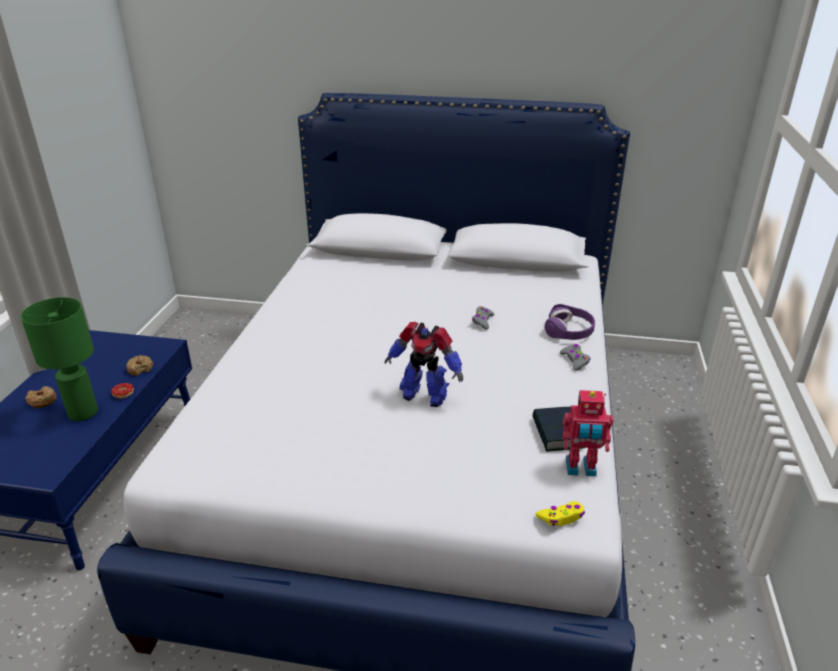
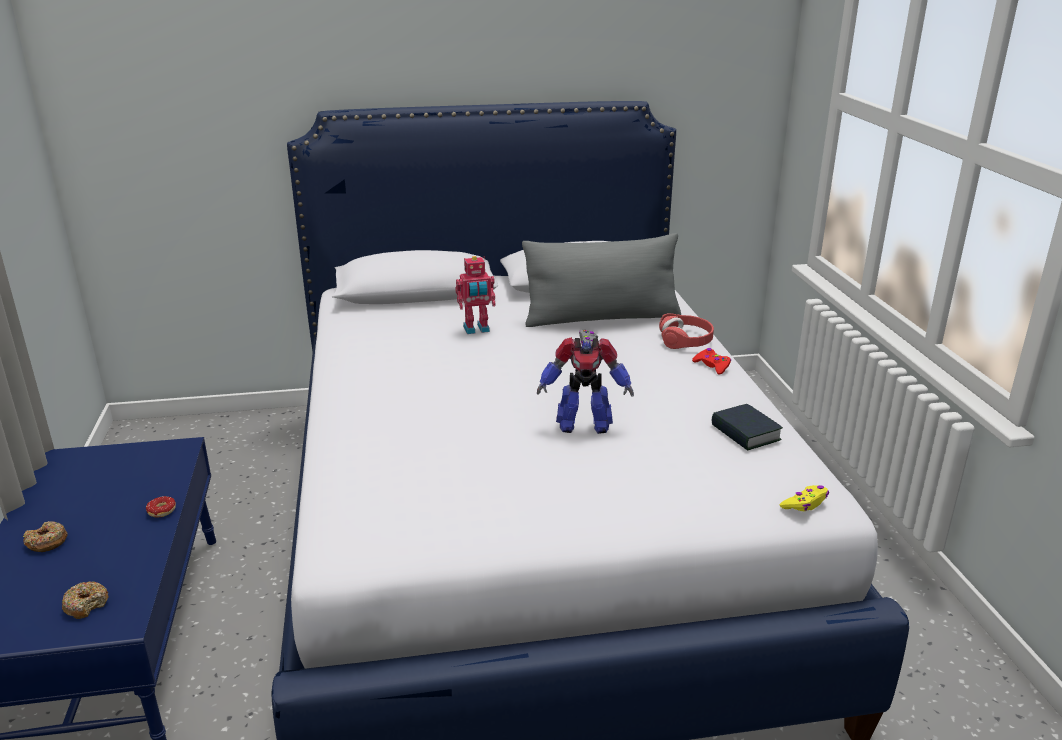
camera: 20 degrees left, 5 degrees down
green table lamp [21,297,98,421] -> none
donut [126,355,153,376] -> donut moved to [62,581,109,619]
purple headphones [545,304,595,340] -> red headphones [659,313,714,349]
grey game controller [560,344,590,371] -> red game controller [692,348,731,375]
toy robot [562,390,614,477] -> toy robot moved to [455,256,495,334]
none -> grey pillow [522,233,681,327]

